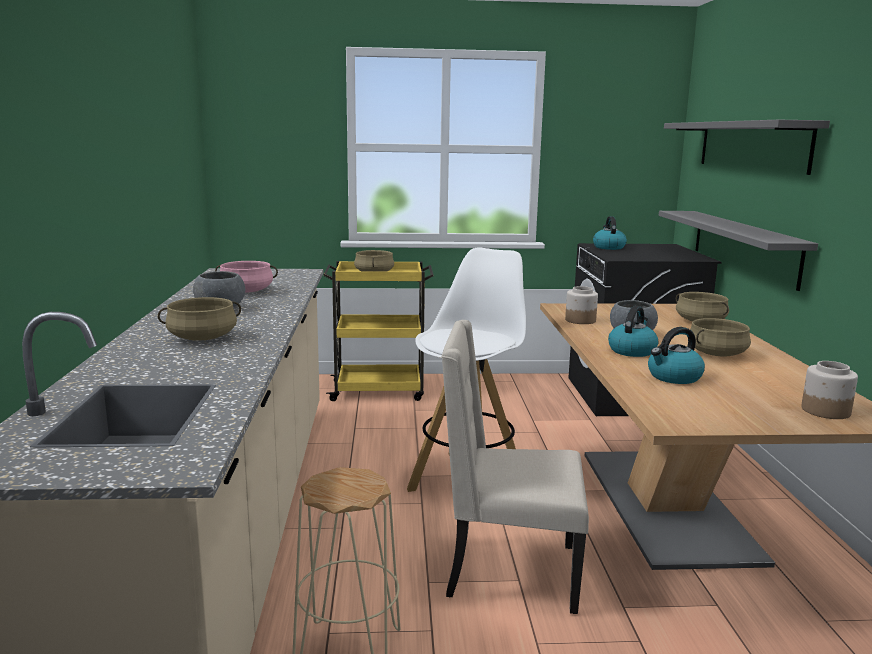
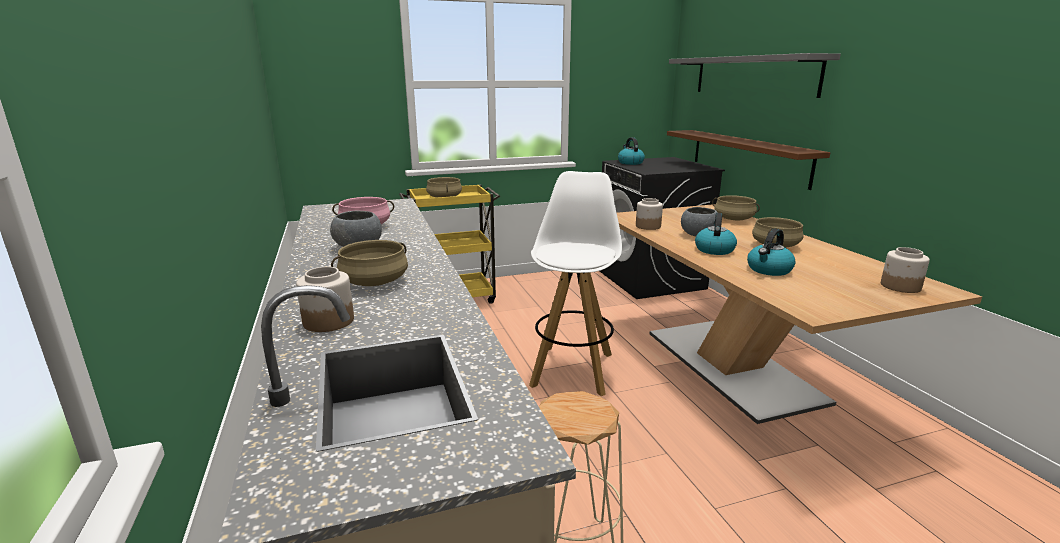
camera: 15 degrees left, 5 degrees up
beige chair [441,320,589,614] -> none
grey shelf [659,211,818,291] -> brown shelf [667,130,830,190]
none -> jar [296,267,354,332]

